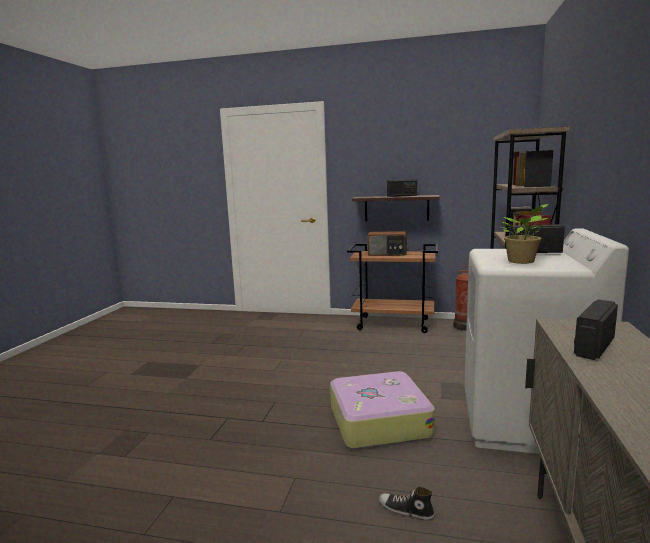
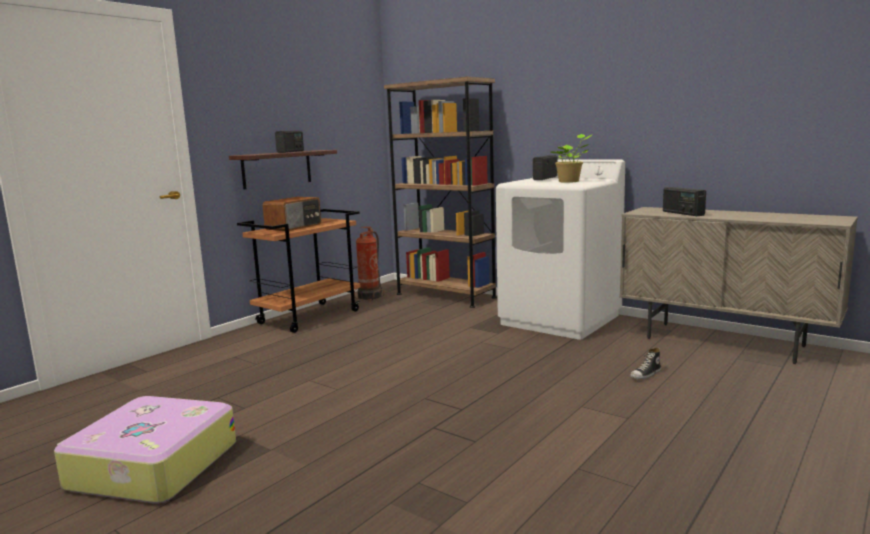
camera: 65 degrees left, 0 degrees up
suitcase [330,371,435,449] -> suitcase moved to [54,396,236,504]

